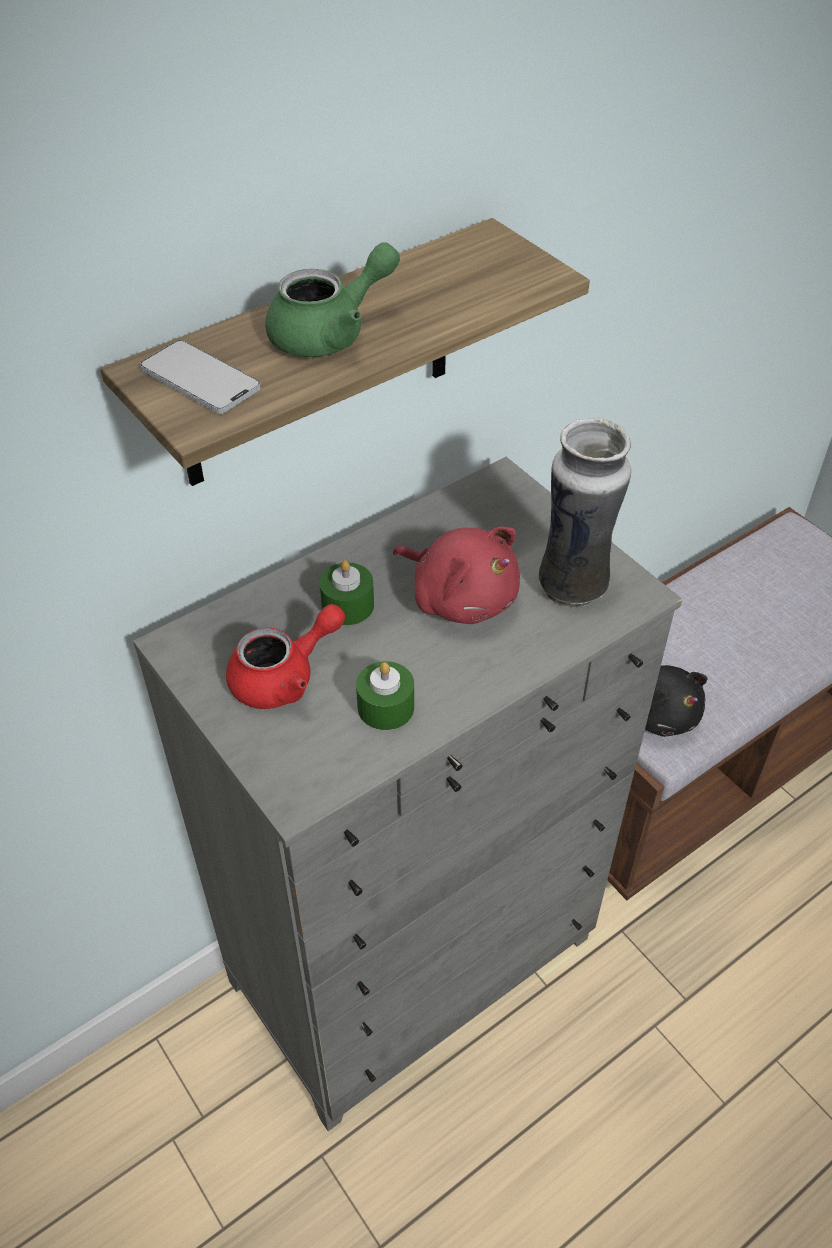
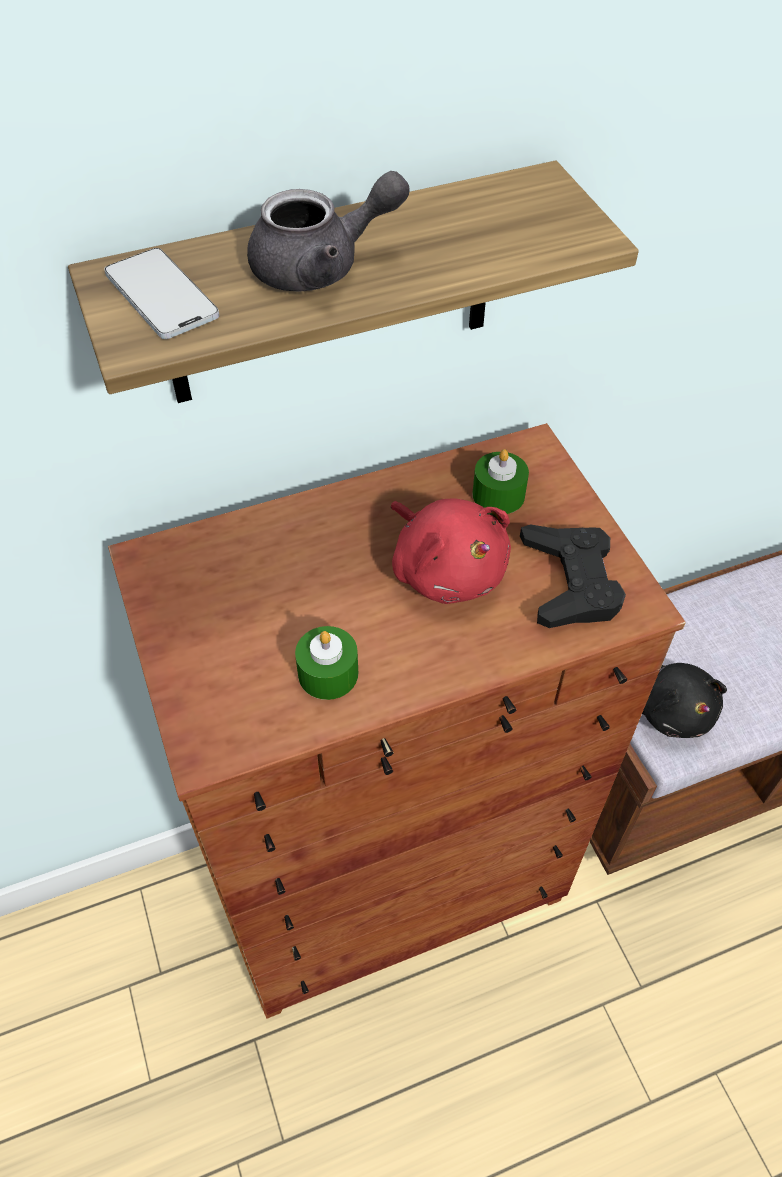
camera: 15 degrees right, 5 degrees up
grey dresser [133,457,682,1131] -> brown dresser [108,423,686,1019]
red teapot [226,604,345,709] -> none
green teapot [265,243,400,357] -> grey teapot [247,171,410,292]
green candle [319,560,374,625] -> green candle moved to [472,449,529,514]
vase [539,418,631,607] -> black game controller [520,525,626,628]

